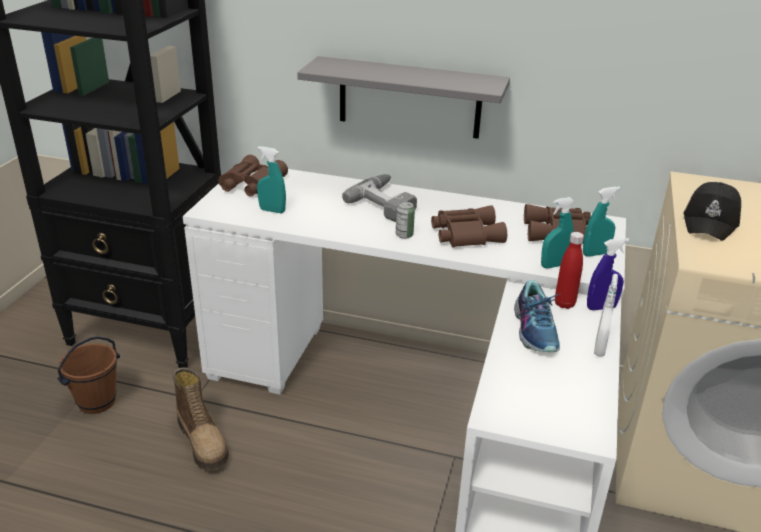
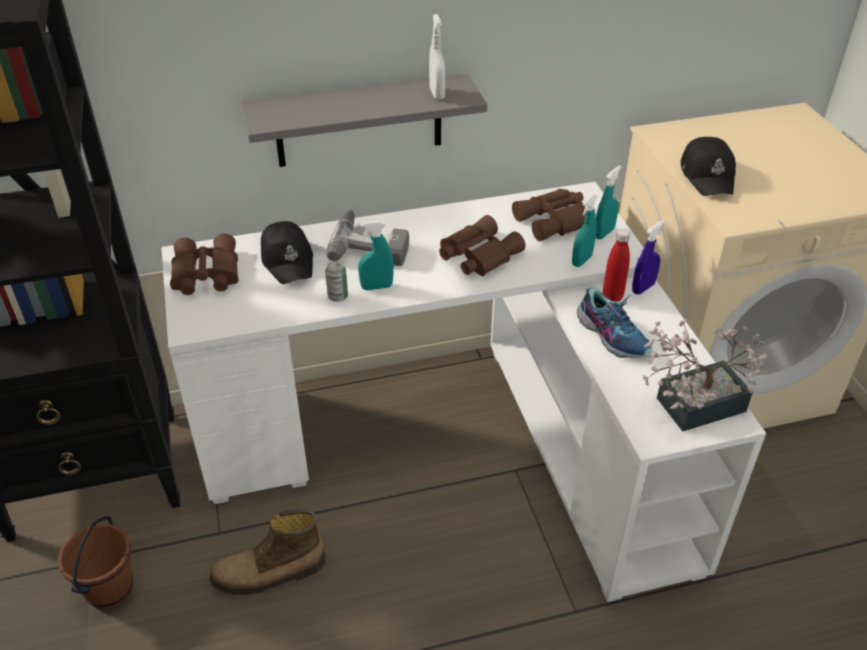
camera: 30 degrees left, 10 degrees up
boot [173,367,229,471] -> boot turned 135 degrees clockwise [209,509,326,595]
turquoise spray bottle [257,146,286,213] -> turquoise spray bottle moved to [358,221,394,290]
can [396,202,415,239] -> can moved to [325,261,348,302]
white spray bottle [594,274,618,357] -> white spray bottle moved to [429,14,445,100]
none -> black cap [261,221,313,284]
none -> potted plant [643,319,767,431]

